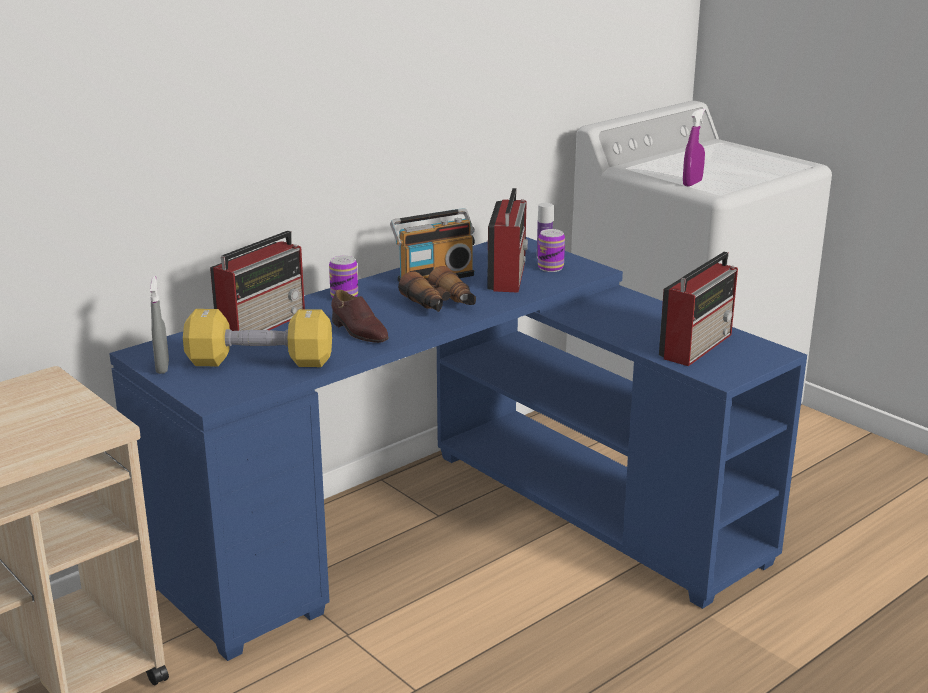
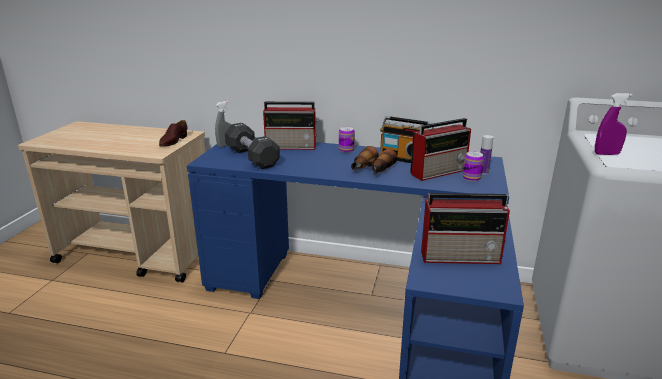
camera: 55 degrees right, 0 degrees up
yellow dumbbell [183,309,332,367] -> black dumbbell [225,123,280,169]
brown shoe [331,290,388,343] -> brown shoe moved to [159,120,187,146]

